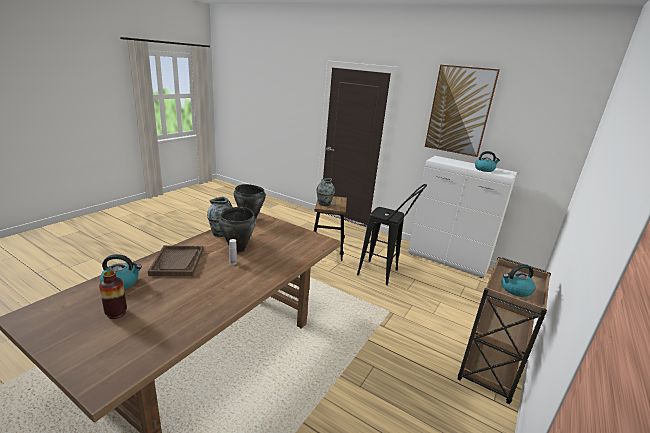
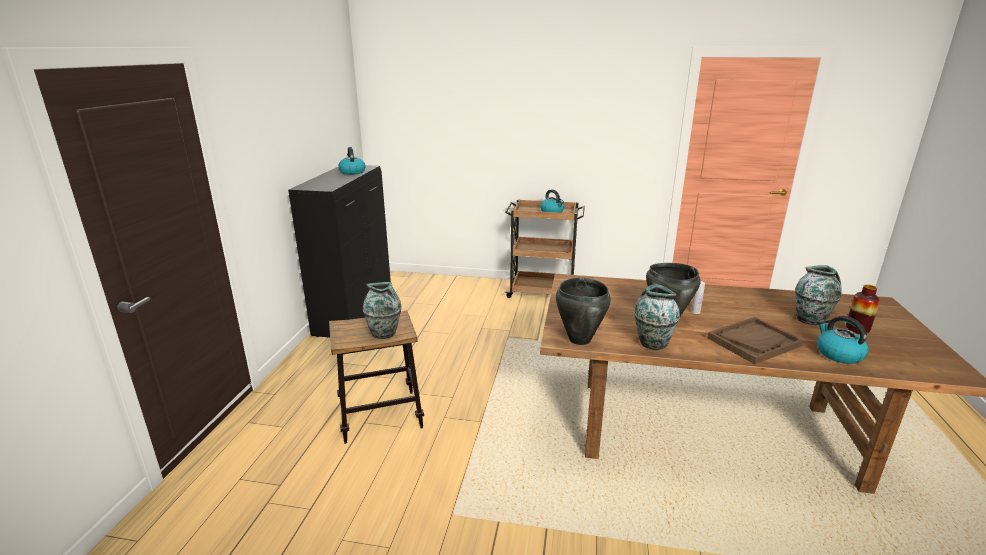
camera: 110 degrees left, 0 degrees up
black stool [357,184,427,285] -> none
white cabinet [408,156,517,278] -> black cabinet [288,165,391,338]
picture [425,65,500,157] -> none
none -> vase [795,265,842,325]

